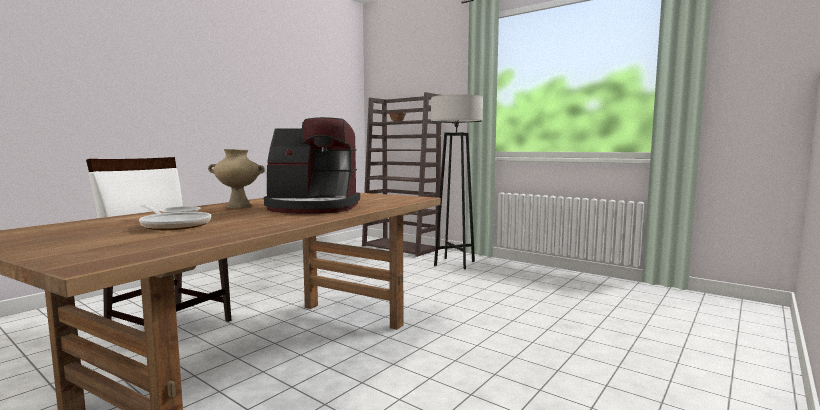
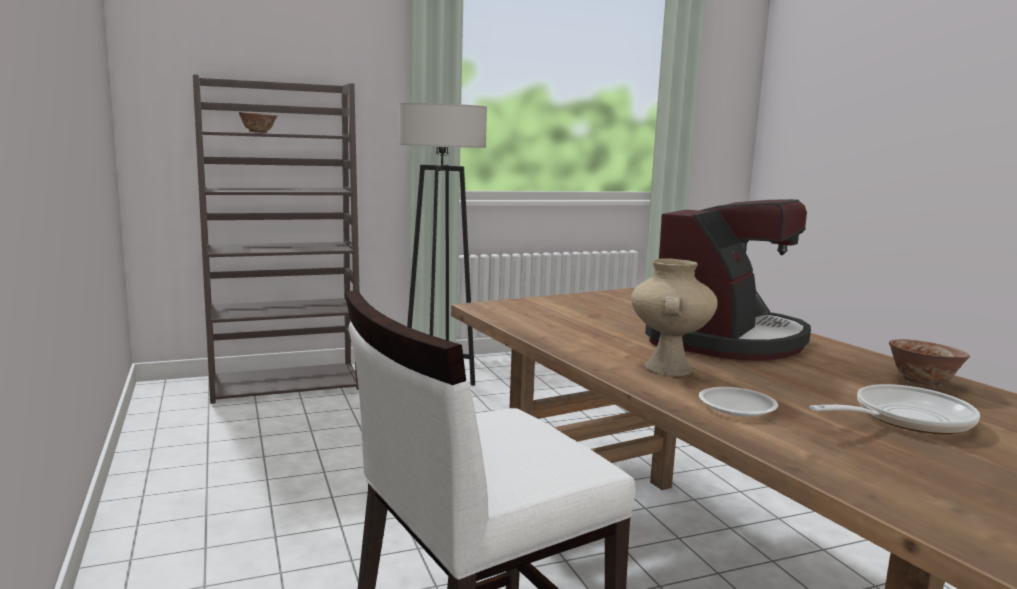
camera: 60 degrees left, 5 degrees up
none -> bowl [889,339,970,386]

